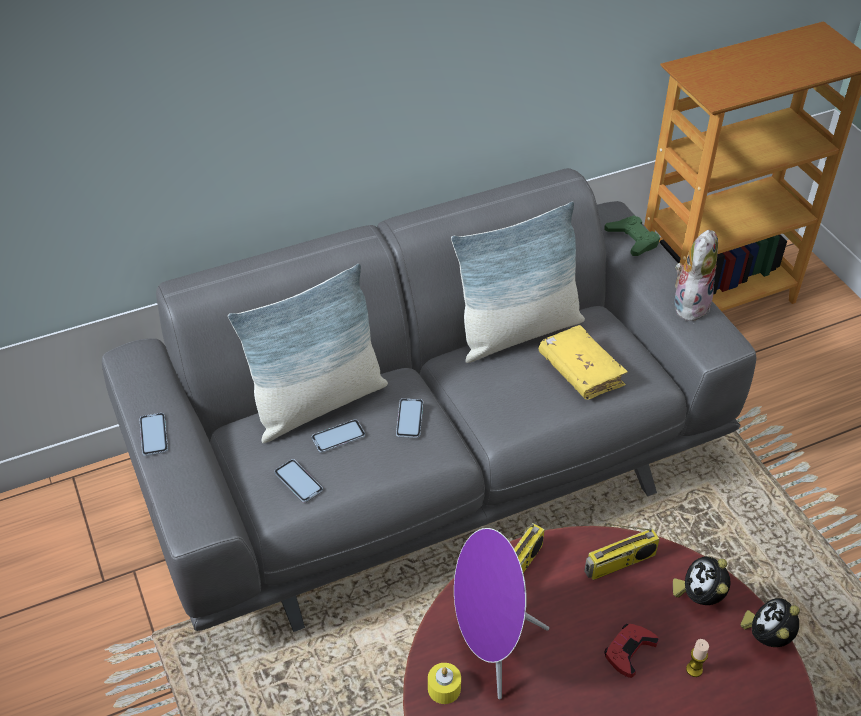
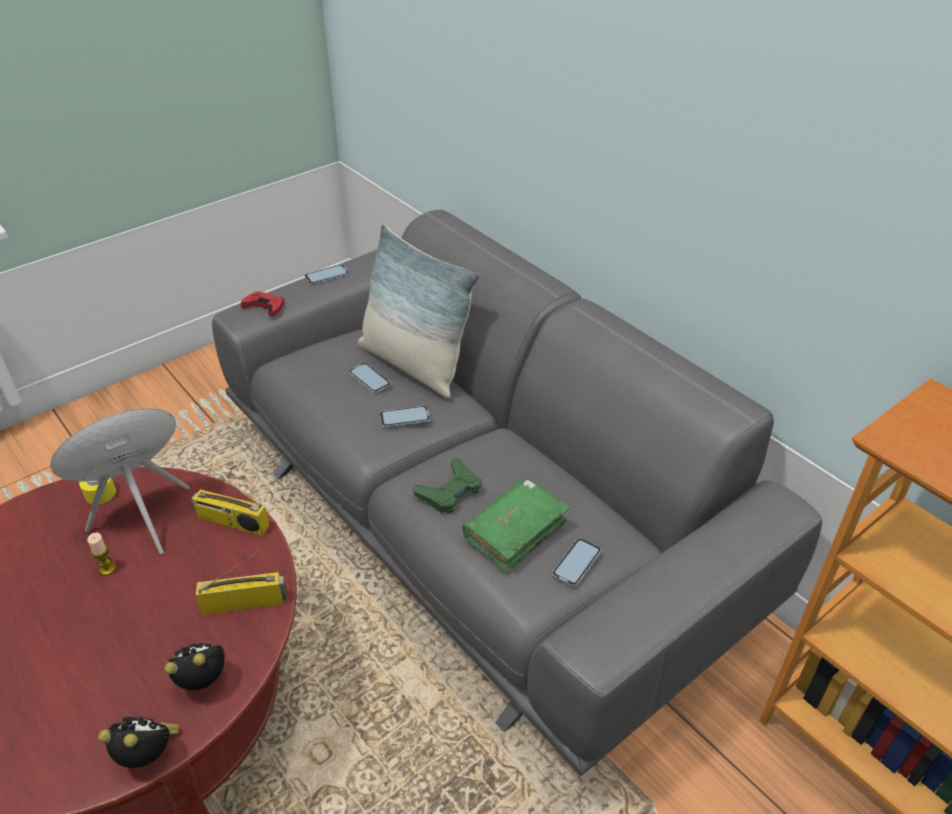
camera: 75 degrees right, 5 degrees down
phone [274,459,323,502] -> phone moved to [552,538,602,587]
pillow [451,201,585,363] -> none
yellow book [539,325,628,400] -> green book [463,477,569,573]
radio [584,523,660,580] -> radio turned 120 degrees clockwise [196,552,287,614]
green game controller [604,215,660,256] -> green game controller moved to [413,457,482,514]
red game controller [604,624,659,678] -> red game controller moved to [240,291,284,316]
plush toy [675,230,718,321] -> none
candle [686,639,709,677] -> candle moved to [87,533,116,575]

